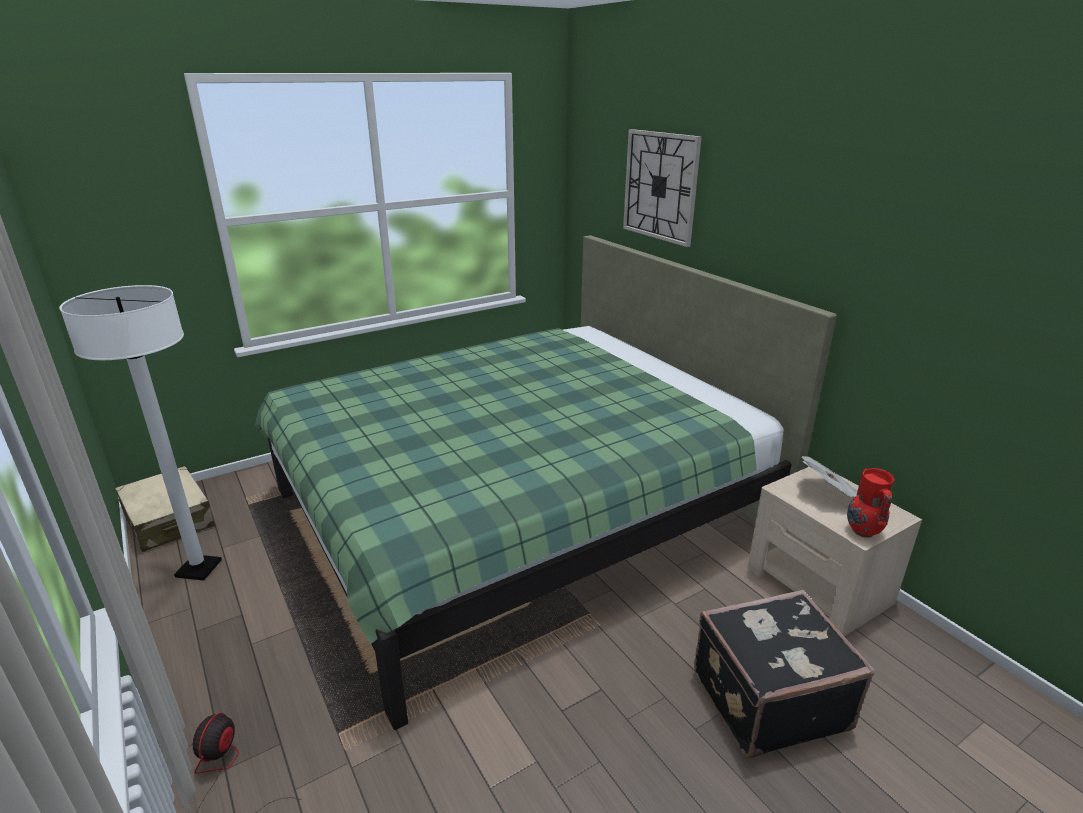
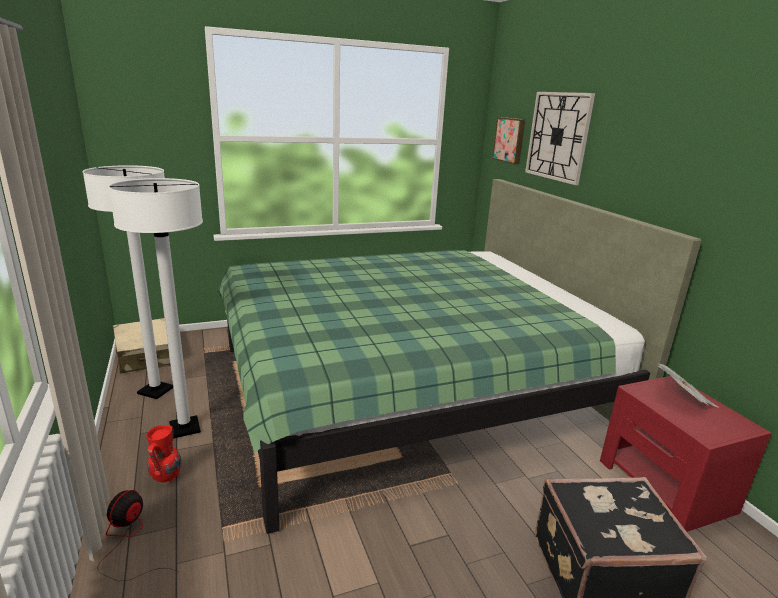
camera: 10 degrees right, 5 degrees down
beige nightstand [747,467,922,636] -> red nightstand [600,376,772,532]
red vase [847,468,895,538] -> red vase moved to [146,425,182,484]
none -> white floor lamp [108,178,203,439]
none -> picture [492,117,525,165]

